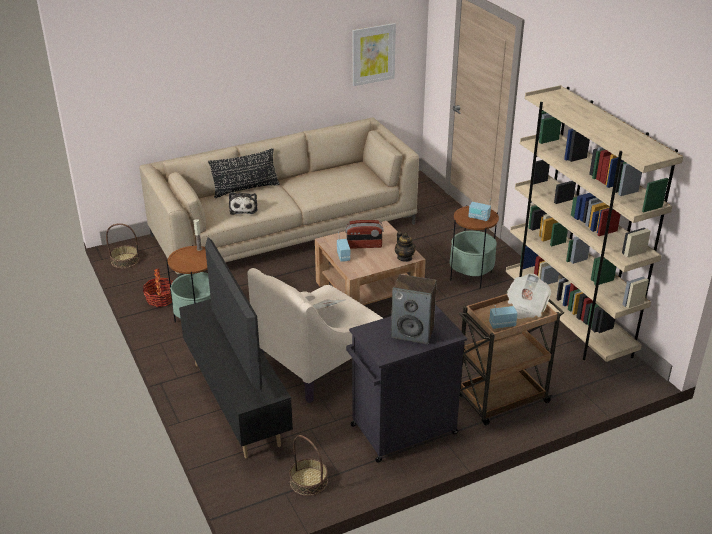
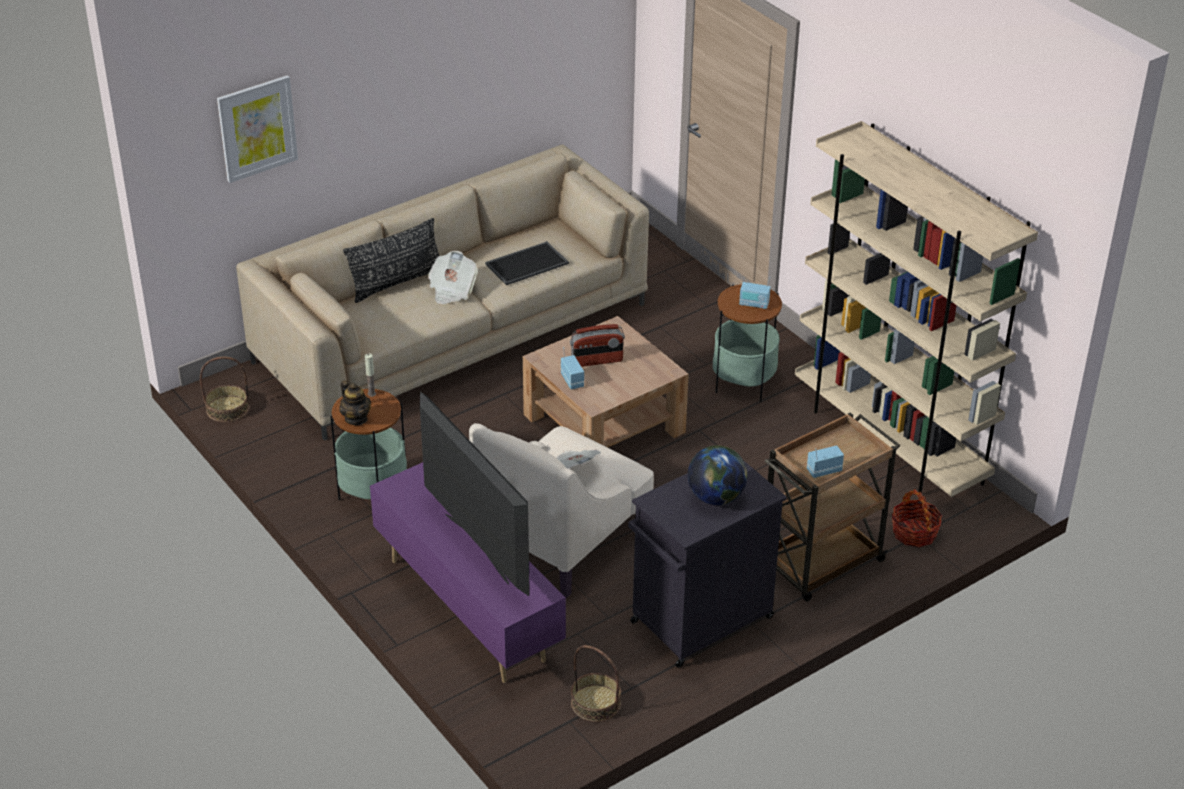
camera: 10 degrees left, 5 degrees up
basket [143,269,173,307] -> basket moved to [892,489,942,548]
black tv stand [179,299,293,458] -> purple tv stand [370,462,566,683]
plush toy [229,192,258,215] -> none
picture [352,23,396,86] -> picture moved to [217,75,298,183]
speaker [391,274,437,344] -> globe [688,445,747,505]
teapot [395,231,416,262] -> teapot moved to [339,380,371,425]
newspaper [507,273,551,319] -> newspaper moved to [428,251,478,304]
none -> tray [485,241,569,285]

